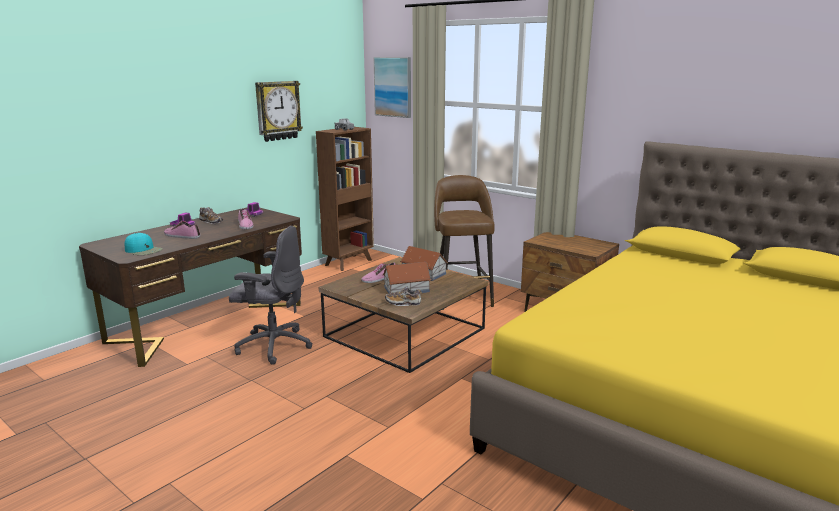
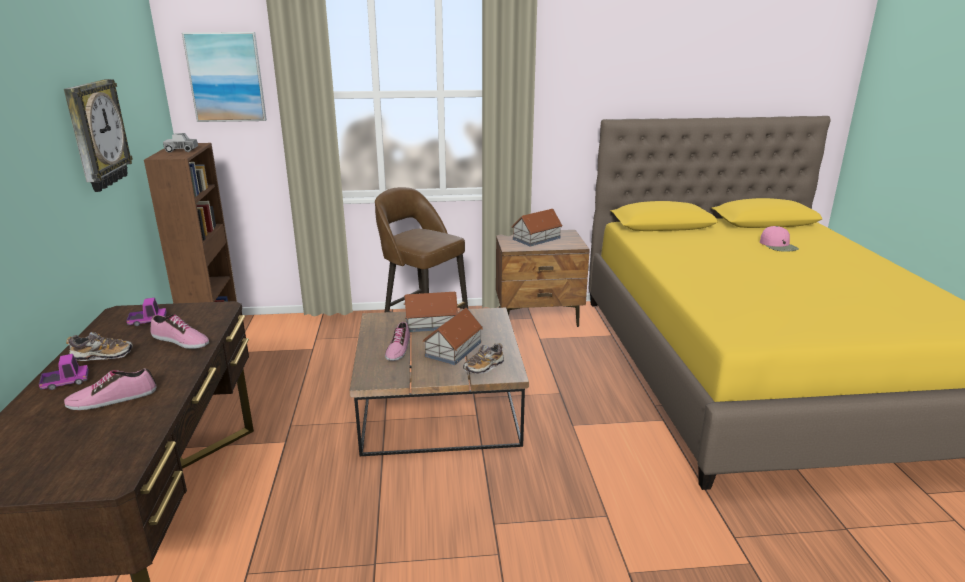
camera: 45 degrees left, 5 degrees up
turquoise cap [125,233,163,255] -> none
grey office chair [229,226,312,365] -> none
none -> toy house [512,209,563,247]
none -> pink cap [760,226,799,252]

